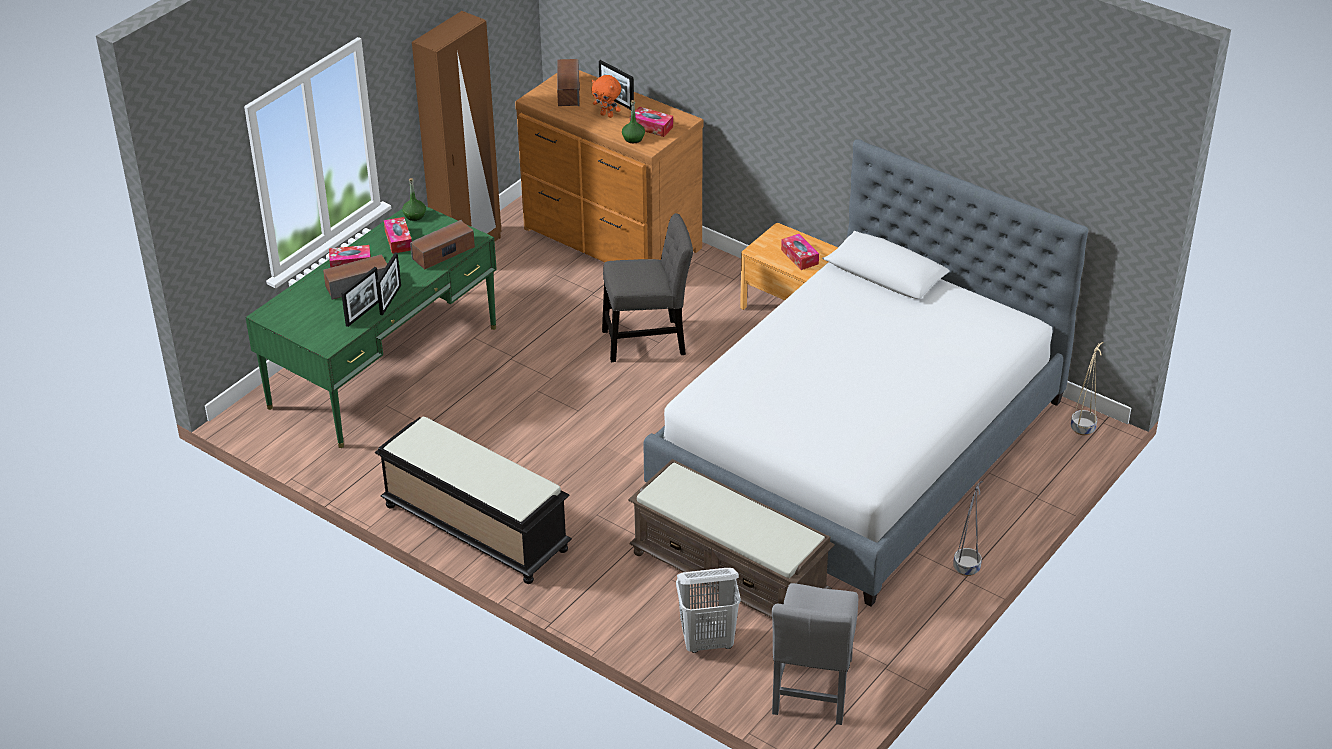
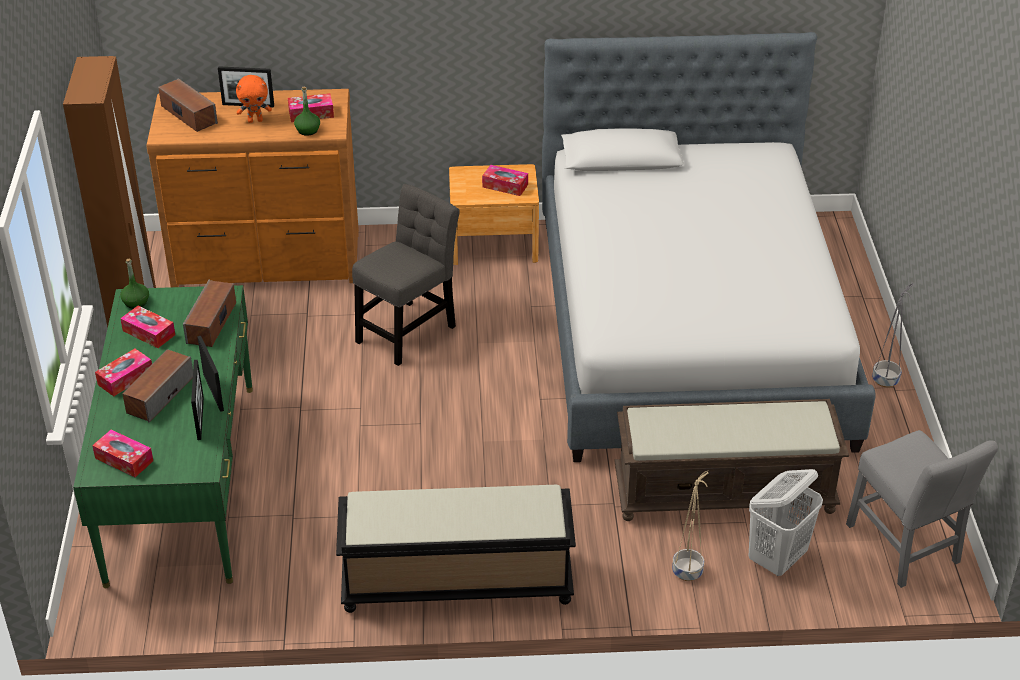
camera: 40 degrees left, 0 degrees up
beige planter [1071,342,1104,435] -> beige planter moved to [672,471,708,581]
none -> tissue box [92,430,153,477]

